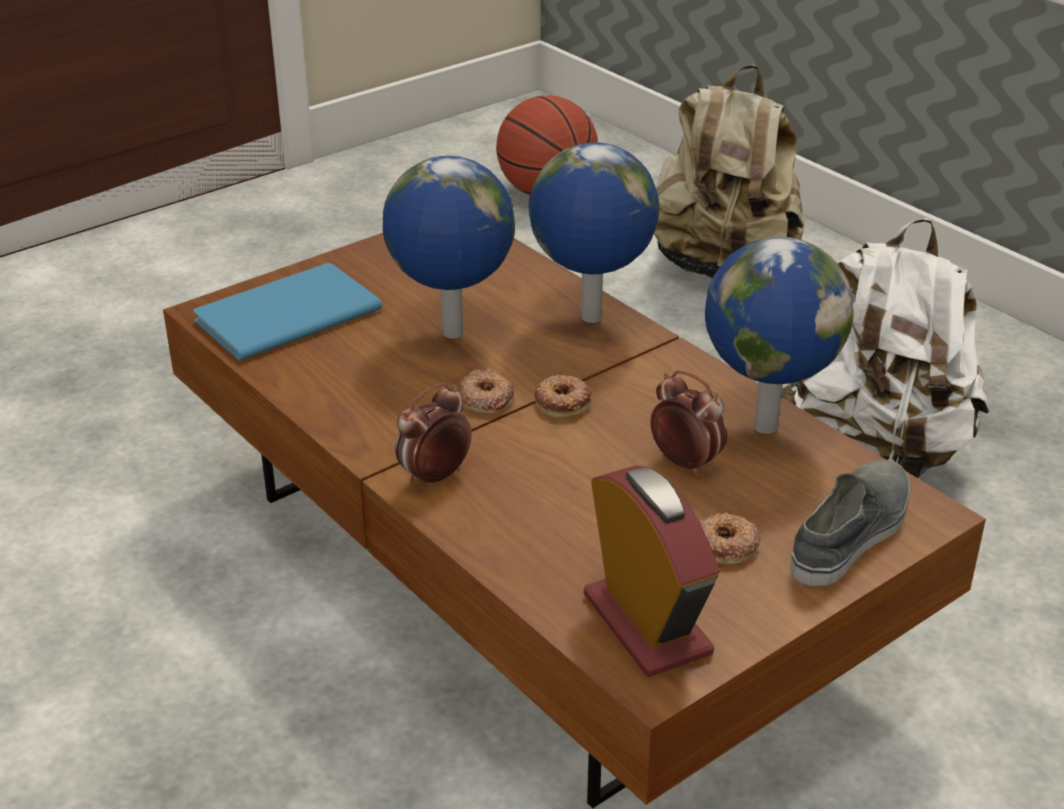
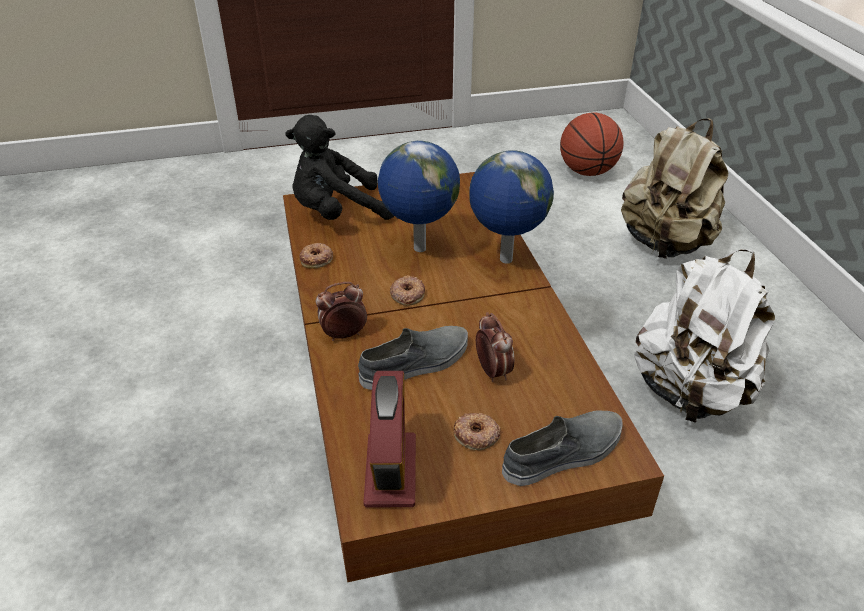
camera: 25 degrees right, 5 degrees up
blue book [193,263,382,361] -> black plush toy [285,115,394,220]
donut [535,375,592,419] -> donut moved to [299,243,333,269]
globe [705,236,854,434] -> none
none -> grey shoe [358,326,468,390]

